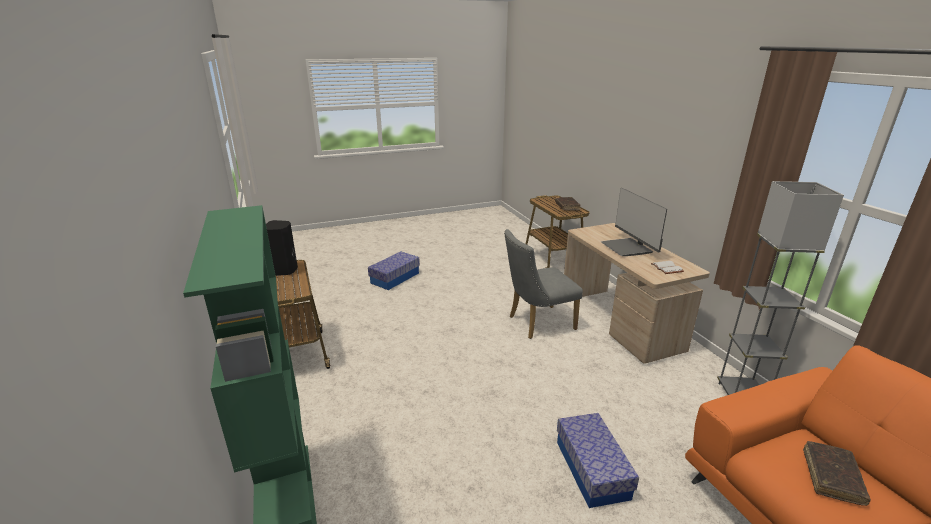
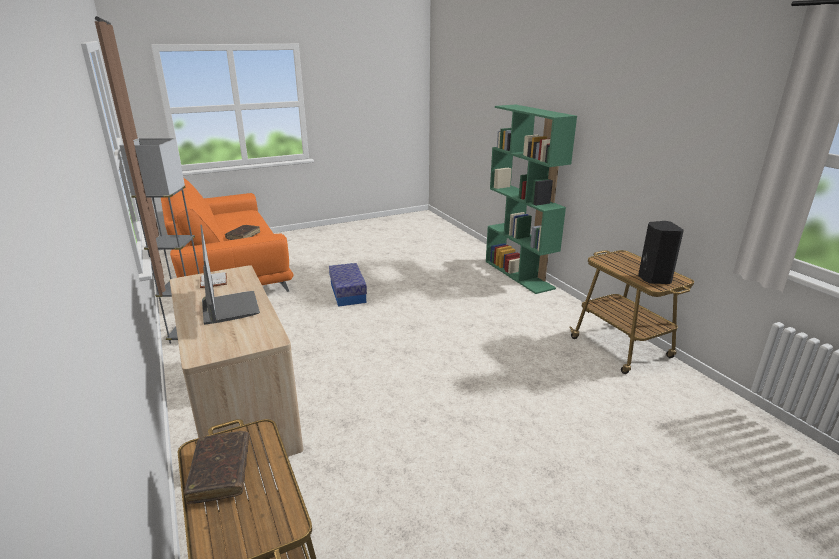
camera: 175 degrees right, 0 degrees up
storage box [368,251,420,290] -> none
grey chair [504,229,583,339] -> none

